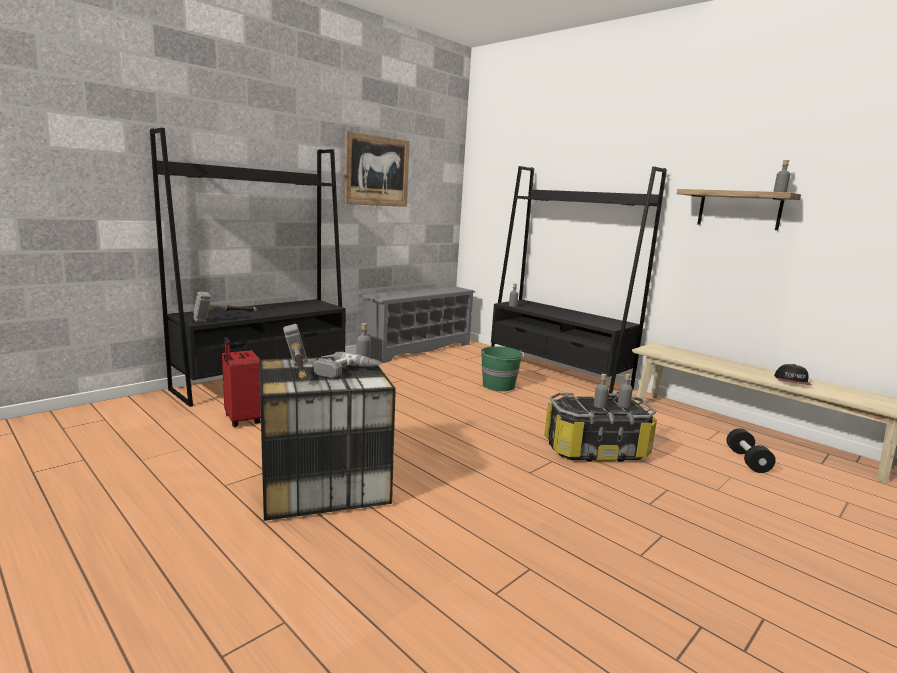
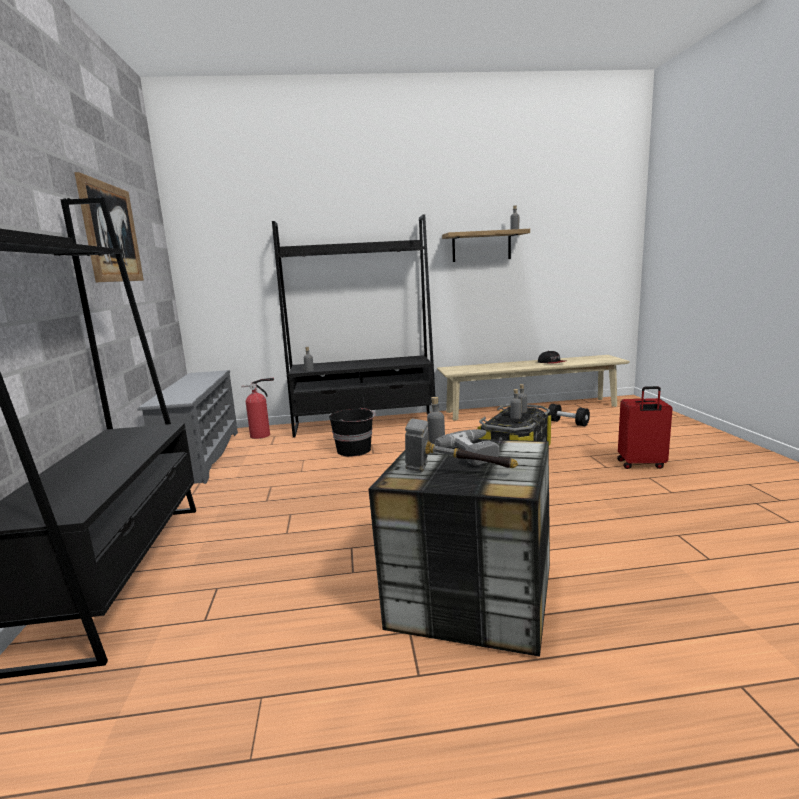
camera: 50 degrees left, 0 degrees up
hammer [193,291,257,322] -> none
red suitcase [222,337,261,427] -> red suitcase moved to [617,386,673,469]
green bucket [481,346,524,391] -> black bucket [329,408,376,456]
none -> fire extinguisher [241,378,274,439]

